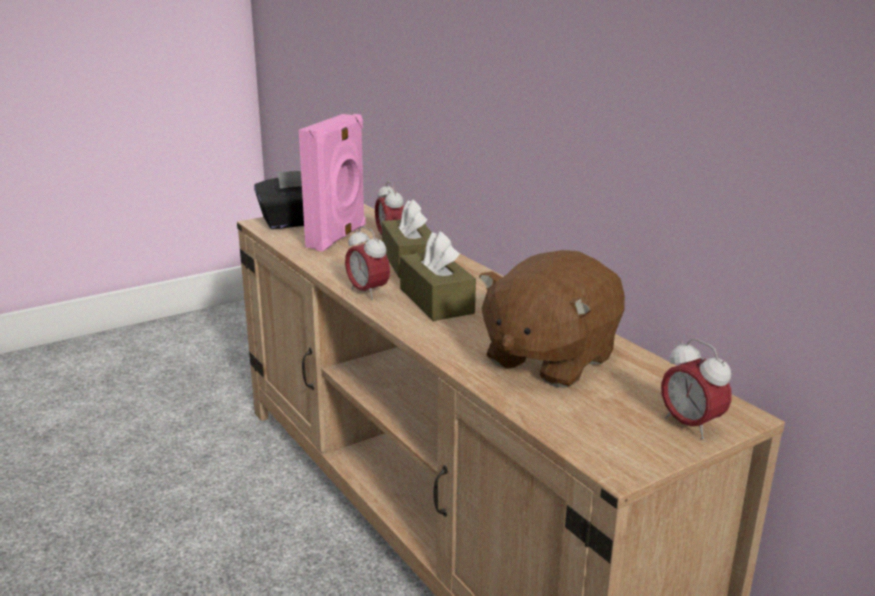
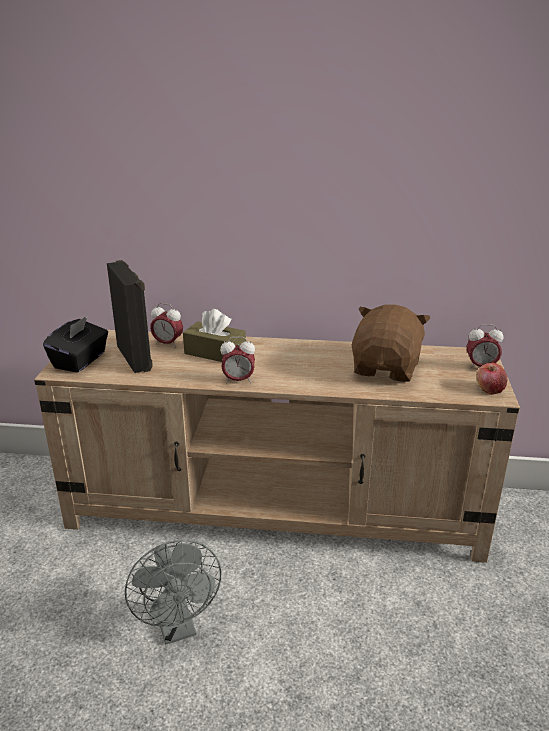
camera: 50 degrees left, 5 degrees up
pink speaker [299,114,366,252] -> black speaker [107,260,153,373]
brown tissue box [400,231,476,321] -> none
brown plush toy [479,250,625,388] -> brown plush toy turned 150 degrees counterclockwise [352,305,430,382]
none -> grey fan [125,540,221,645]
none -> apple [477,363,507,395]

